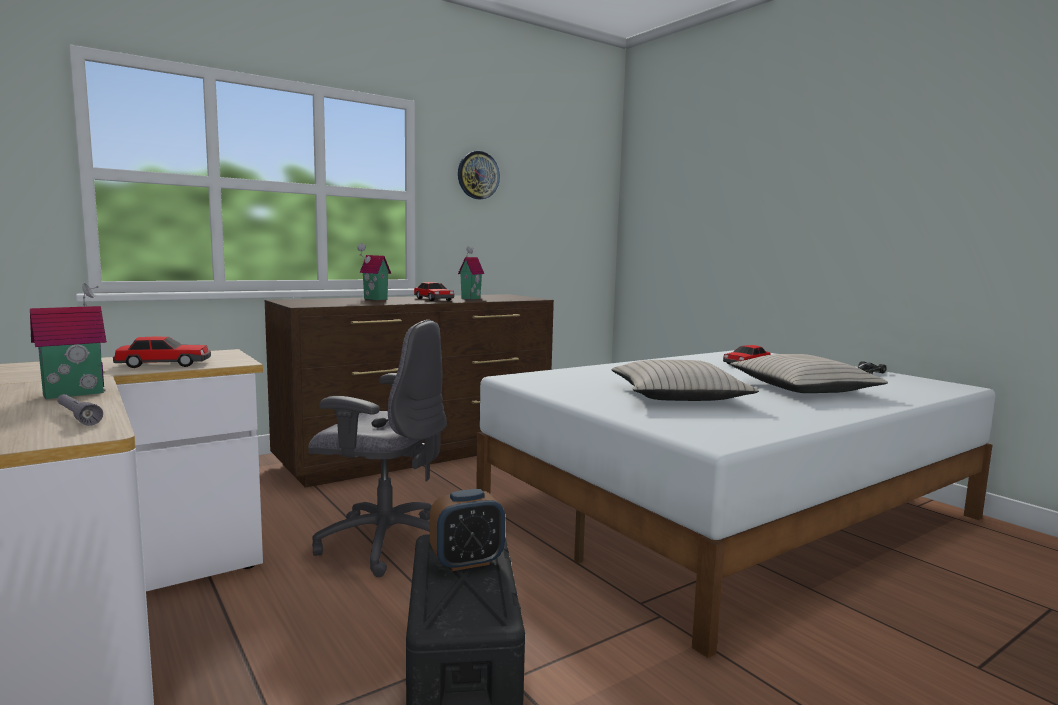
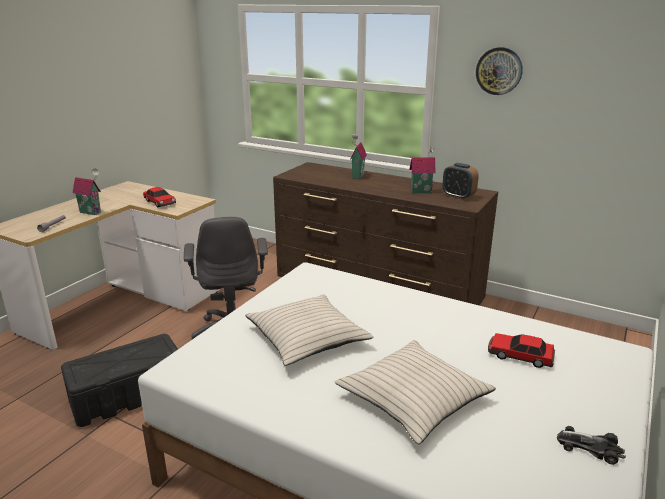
camera: 65 degrees right, 15 degrees up
toy car [414,282,454,301] -> none
alarm clock [430,489,505,571] -> alarm clock moved to [442,163,479,200]

